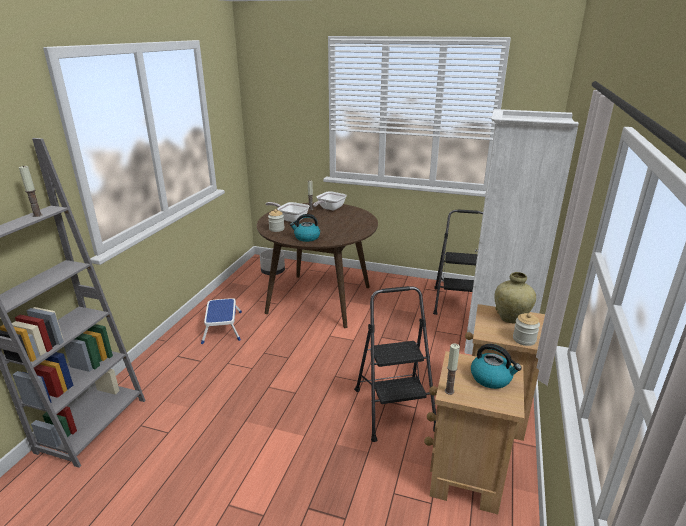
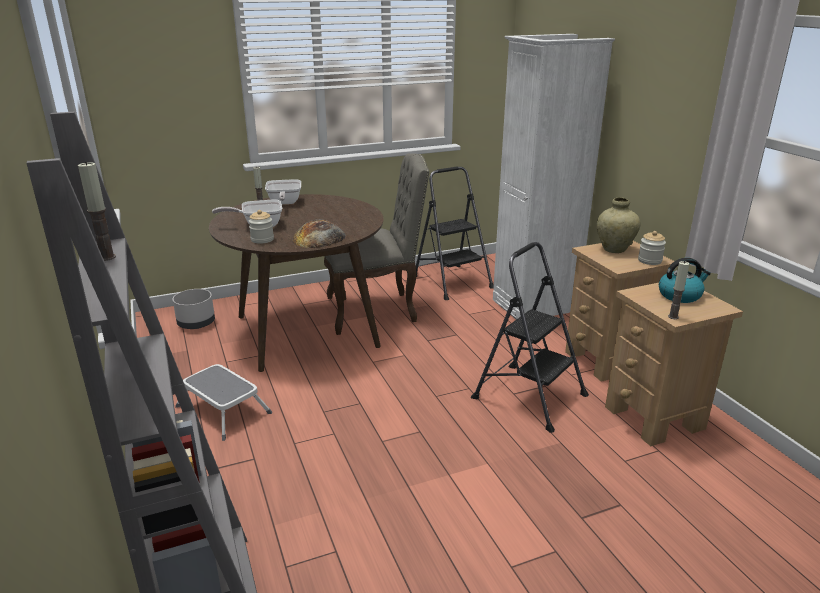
camera: 40 degrees left, 0 degrees up
blue step ladder [201,298,242,344] -> grey step ladder [175,364,272,441]
kettle [290,214,320,242] -> bread [292,220,346,248]
none -> grey chair [324,153,429,335]

